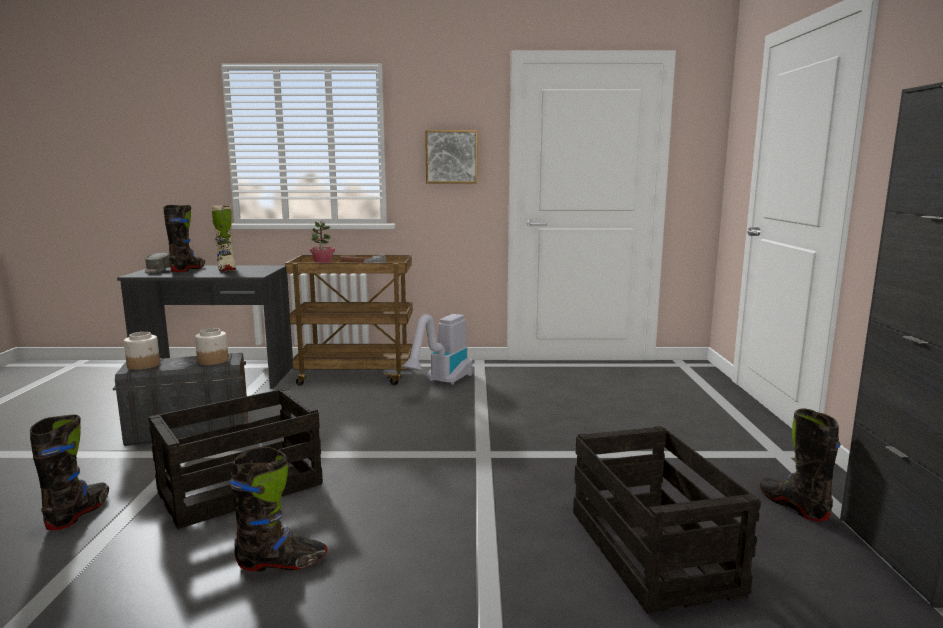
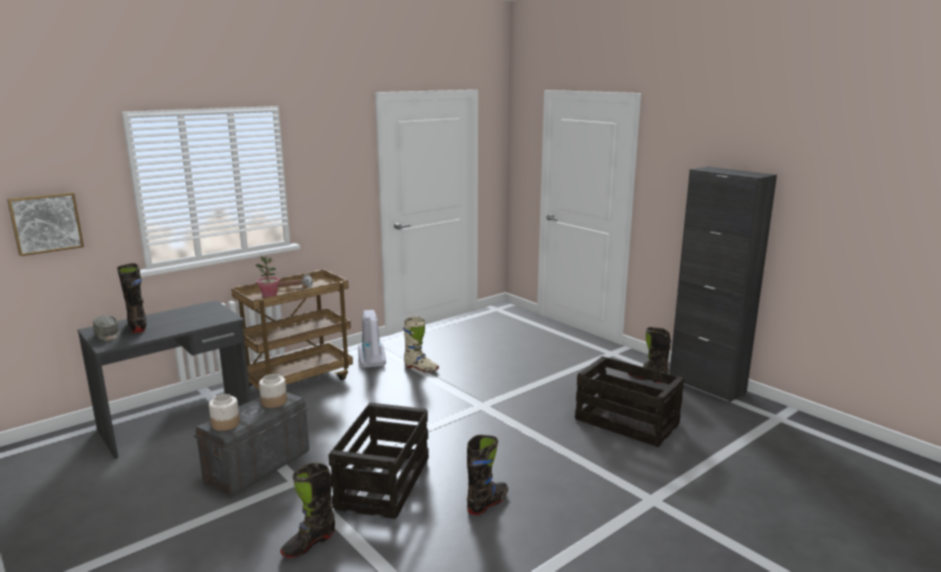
camera: 40 degrees left, 5 degrees up
black boot [30,415,109,530] -> black boot turned 105 degrees counterclockwise [280,463,335,558]
beige boot [211,204,236,271] -> beige boot moved to [403,316,439,372]
picture [425,130,477,183] -> picture moved to [7,192,84,256]

